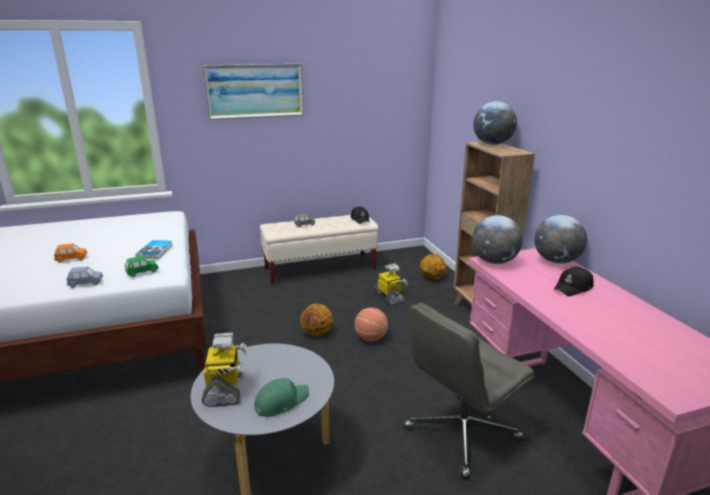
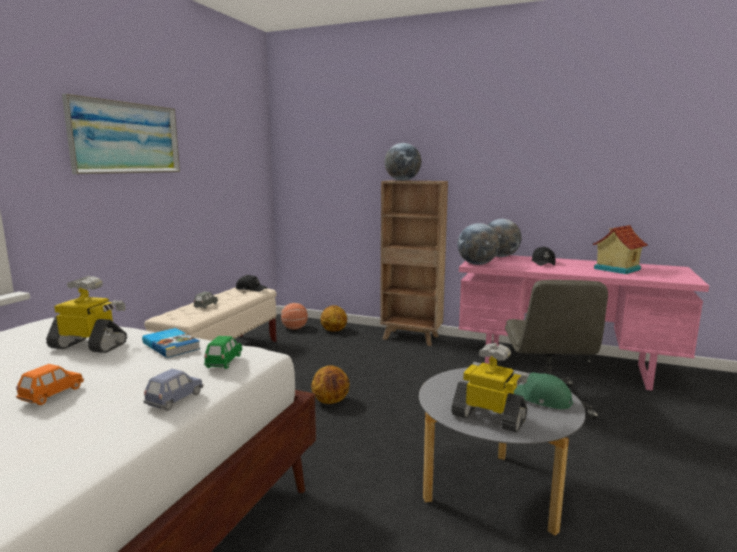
camera: 50 degrees left, 10 degrees down
green cap [255,378,309,417] -> green cap turned 60 degrees counterclockwise [514,372,573,409]
basketball [354,308,388,342] -> basketball moved to [281,303,308,329]
toy robot [373,264,408,305] -> toy robot moved to [46,276,127,353]
none -> toy house [592,225,648,274]

